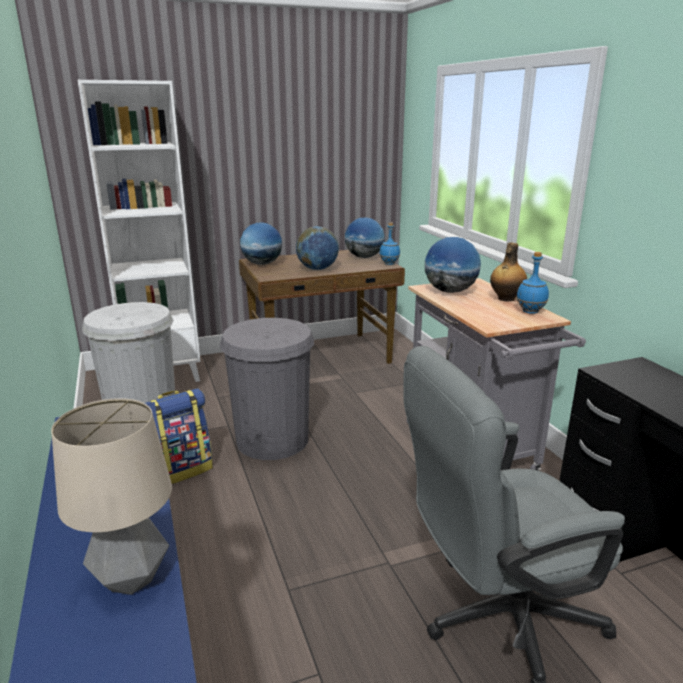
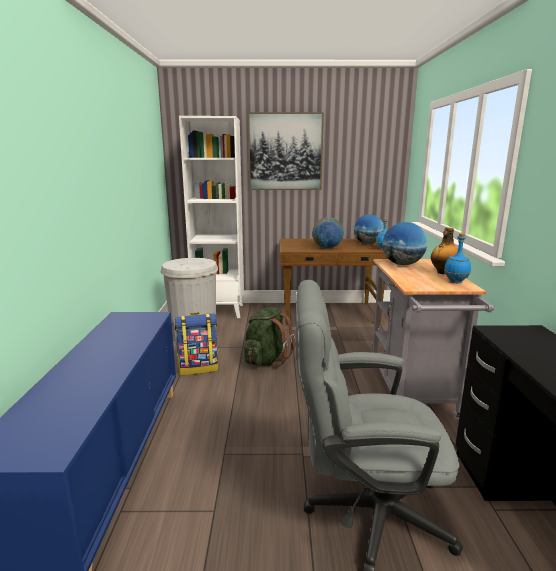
camera: 20 degrees right, 5 degrees down
table lamp [51,398,172,595] -> none
grey trash can [220,318,314,460] -> green backpack [244,307,295,368]
globe [240,223,282,265] -> none
none -> picture [248,112,324,190]

